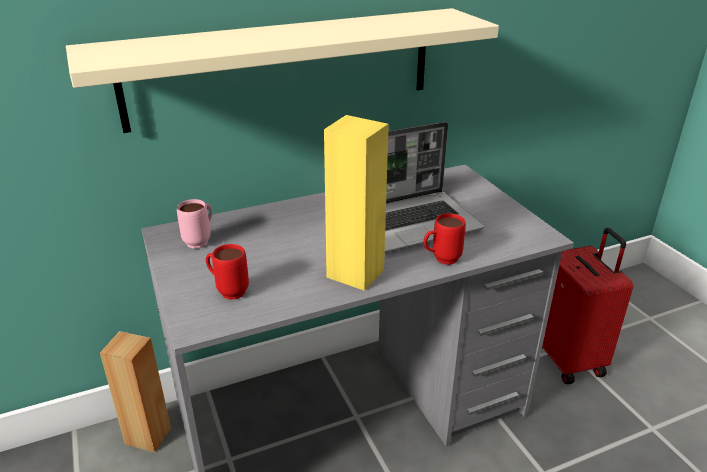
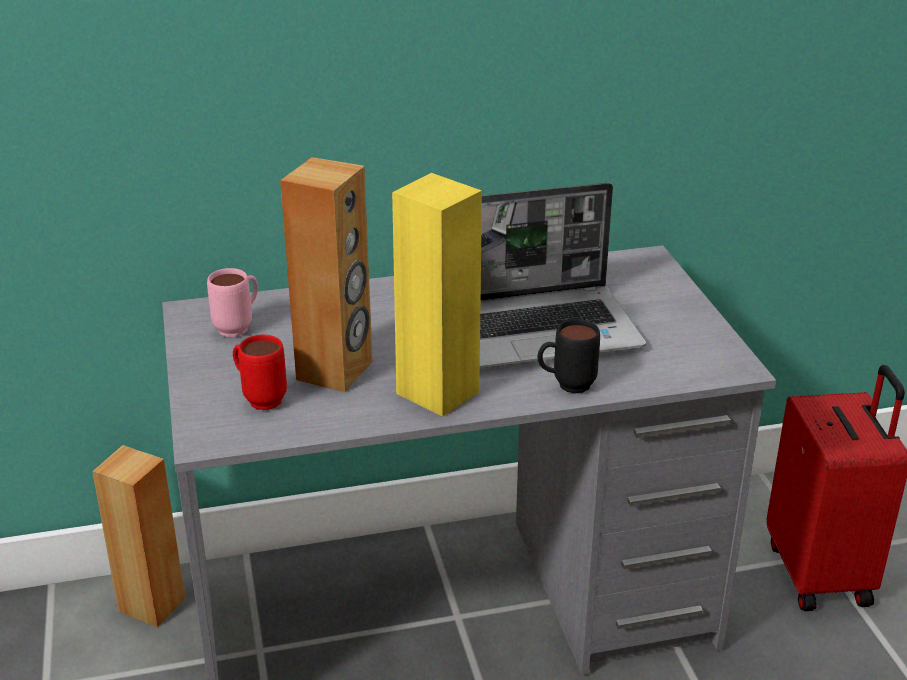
camera: 10 degrees right, 0 degrees up
beige shelf [66,8,499,133] -> none
red mug [424,213,466,265] -> black mug [538,319,600,393]
none -> brown speaker [280,157,373,392]

